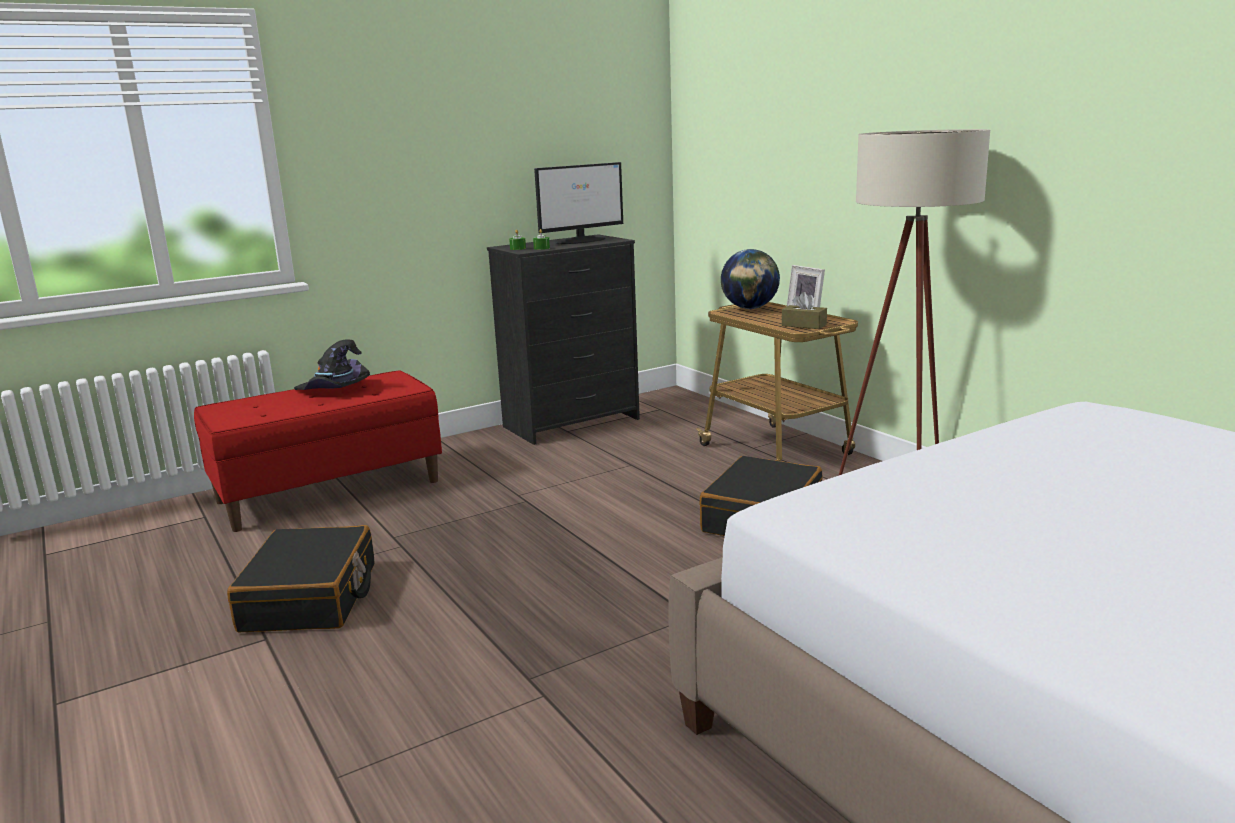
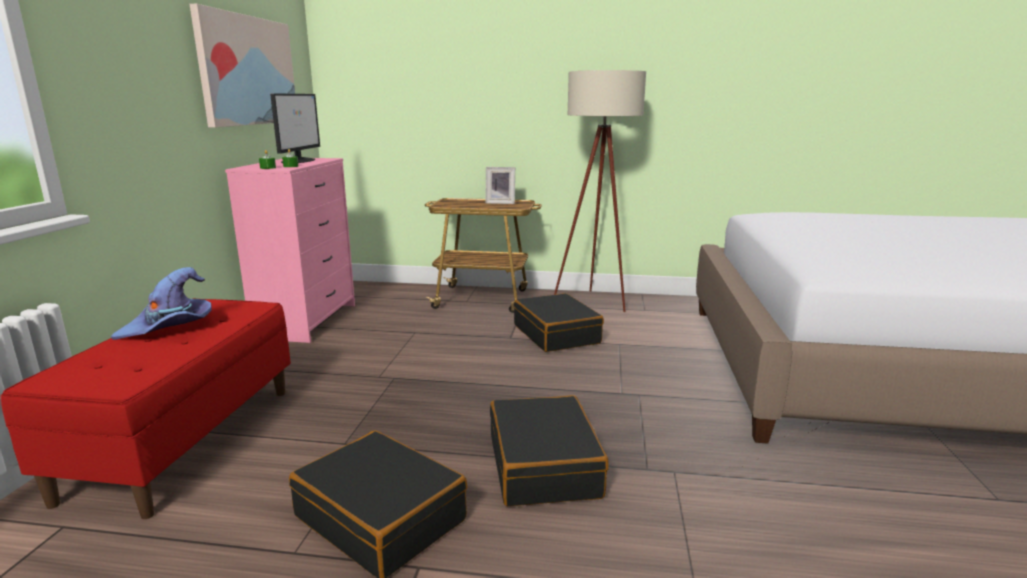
camera: 50 degrees left, 0 degrees up
black hat [294,339,370,390] -> purple hat [111,267,212,340]
black dresser [487,234,640,445] -> pink dresser [225,158,355,343]
globe [721,249,780,309] -> none
brown tissue box [782,292,827,329] -> none
none -> picture [190,4,295,128]
none -> black suitcase [490,395,609,506]

